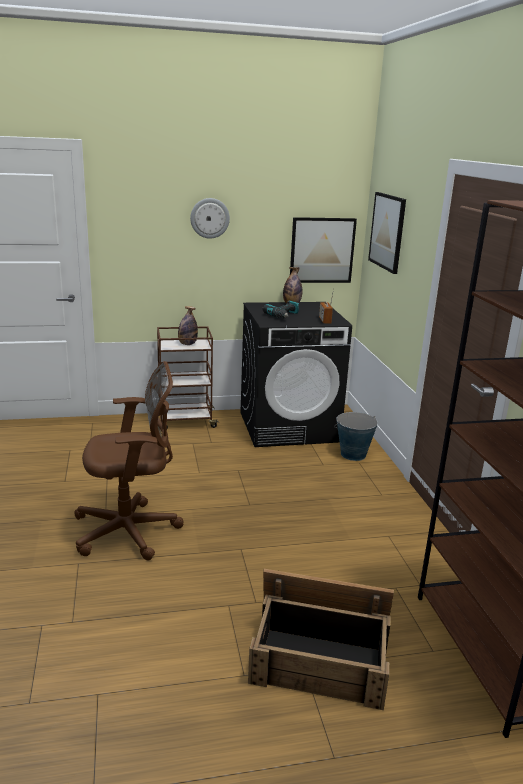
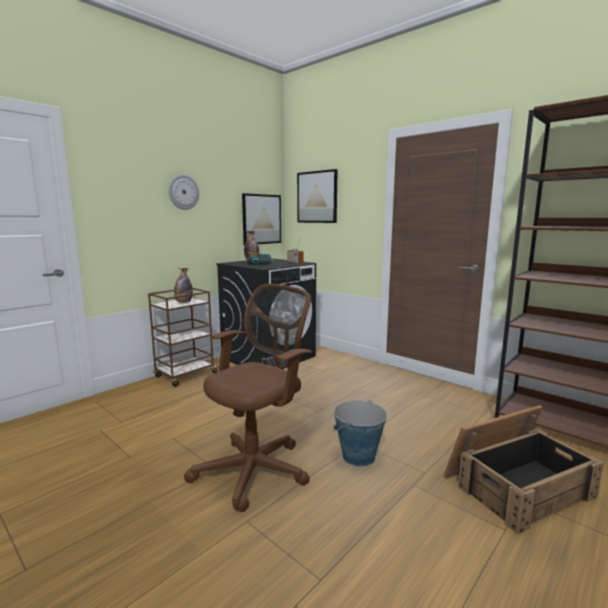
camera: 35 degrees left, 10 degrees down
bucket [334,412,378,461] -> bucket moved to [334,400,387,467]

